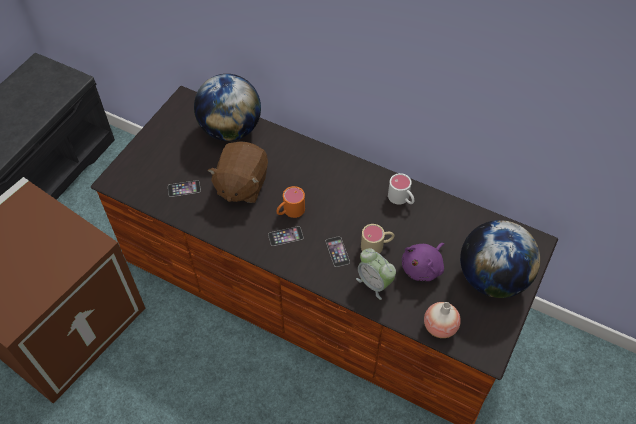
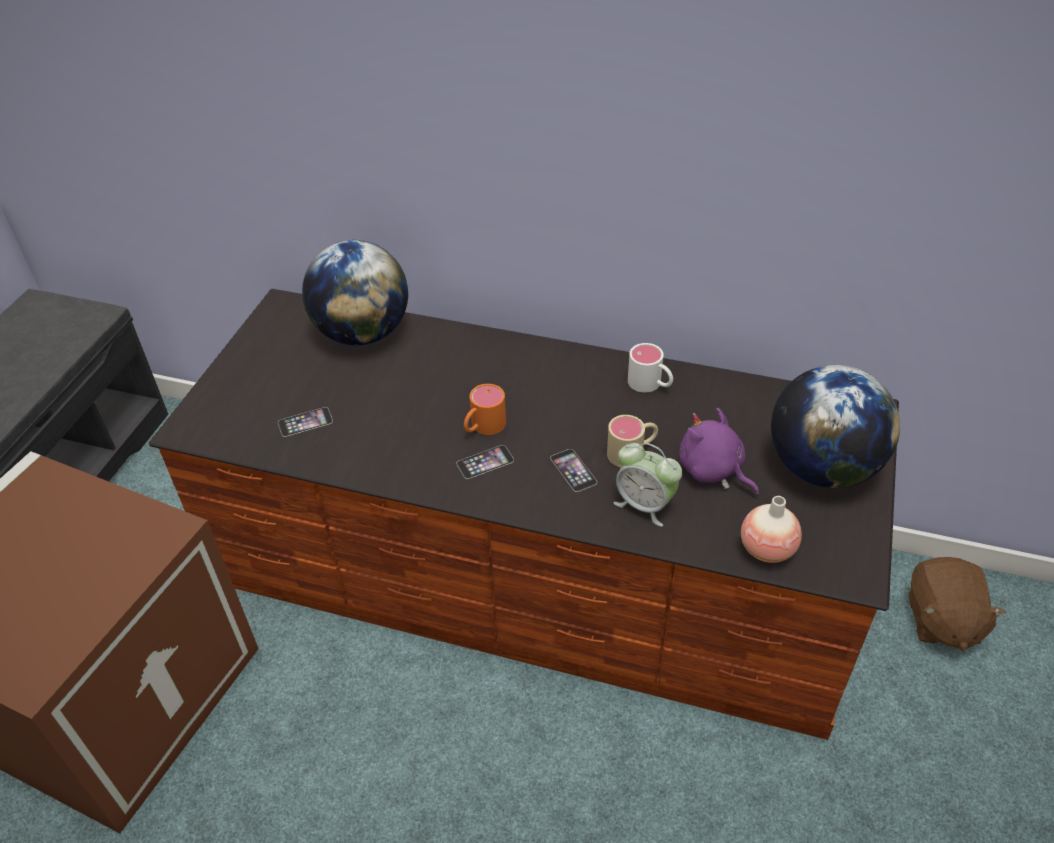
camera: 10 degrees left, 10 degrees down
brown plush toy [207,141,268,203] -> brown plush toy moved to [909,557,1006,651]
purple plush toy [402,243,444,281] -> purple plush toy turned 105 degrees clockwise [680,408,759,496]

